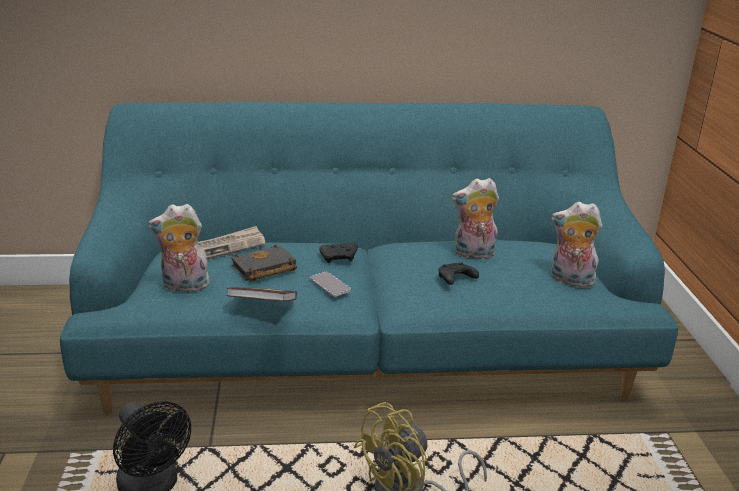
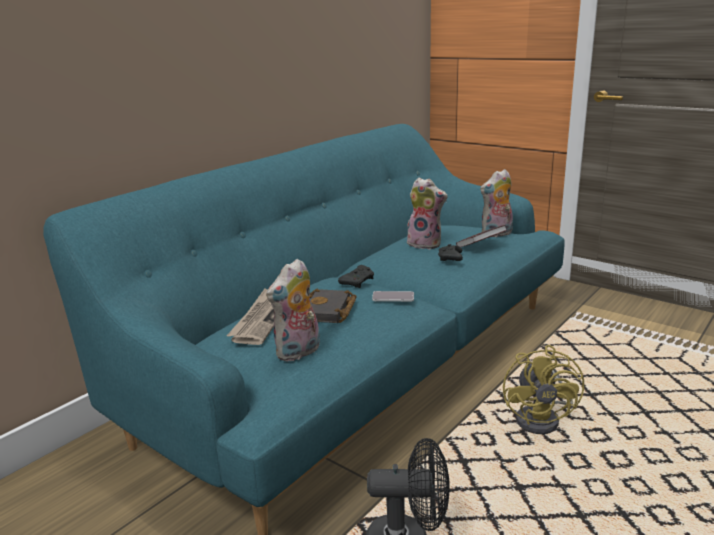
camera: 45 degrees left, 5 degrees down
book [227,288,297,301] -> book moved to [456,225,507,247]
plush toy [452,178,499,259] -> plush toy turned 105 degrees counterclockwise [407,177,447,249]

